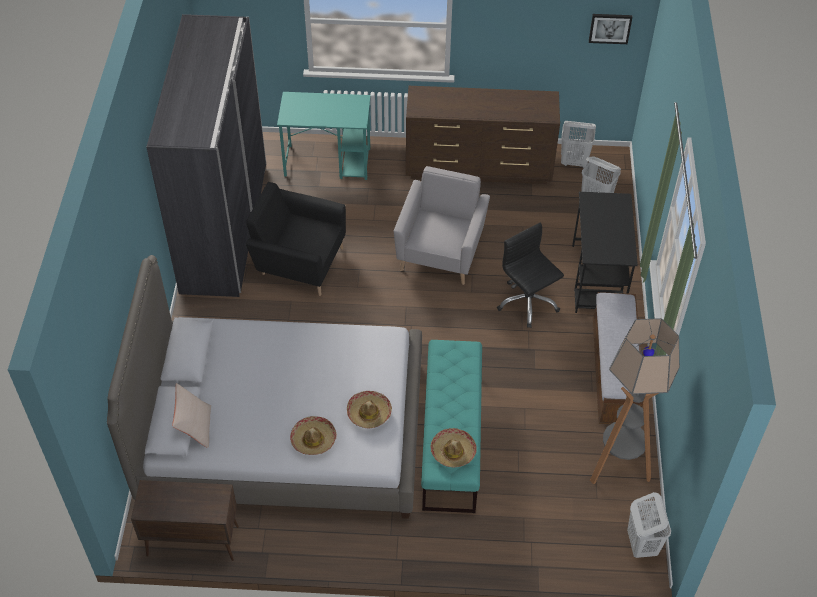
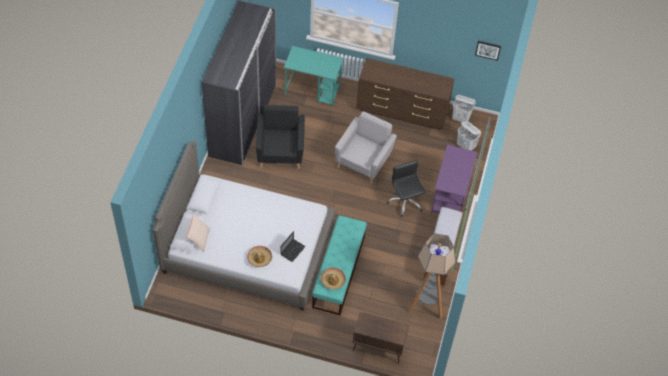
camera: 10 degrees right, 5 degrees up
brown cabinet [131,480,239,561] -> brown cabinet moved to [353,312,409,364]
black armchair [246,182,346,296] -> black armchair turned 60 degrees clockwise [256,105,305,169]
hat [347,391,392,428] -> laptop [280,231,306,262]
black desk [572,192,638,313] -> purple desk [431,145,477,214]
white laundry basket [627,492,671,558] -> none

